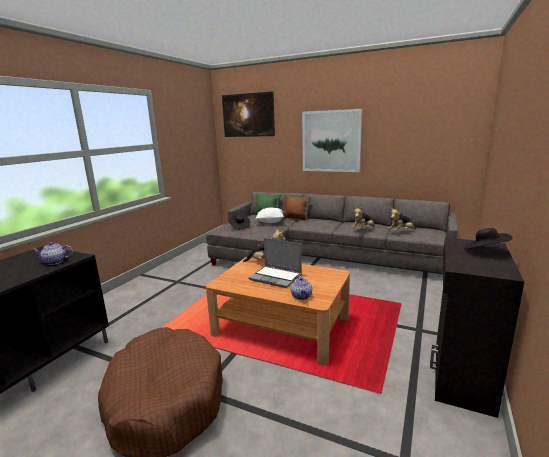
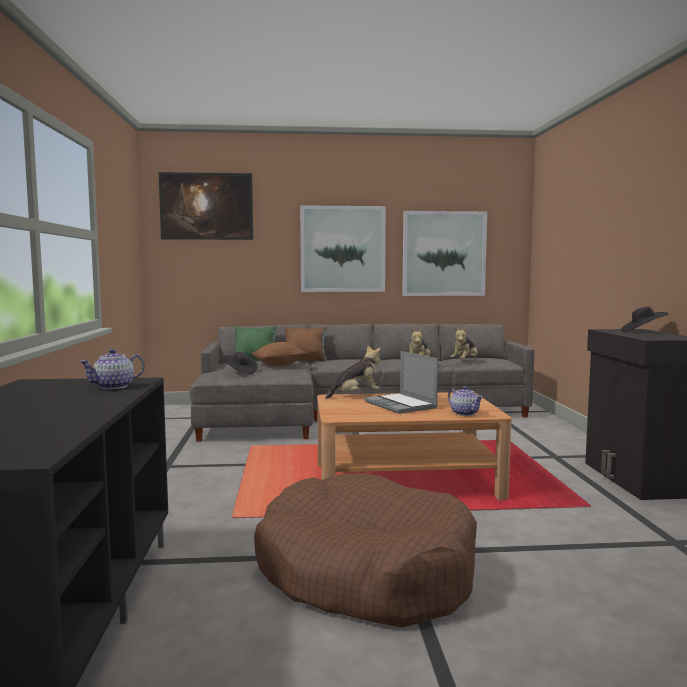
camera: 30 degrees left, 10 degrees down
laptop [248,238,302,288] -> laptop turned 60 degrees clockwise [364,351,438,414]
white pillow [256,208,285,223] -> brown pillow [251,342,306,366]
none -> picture [402,211,487,296]

